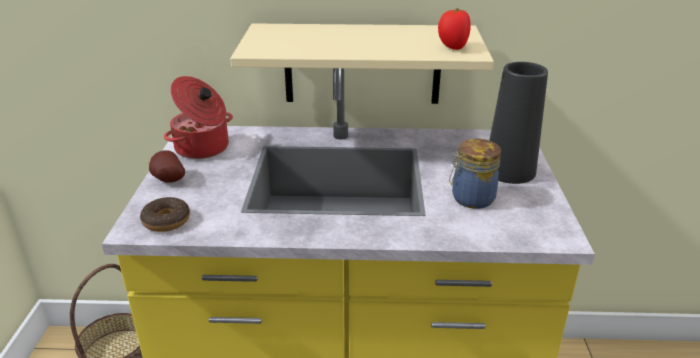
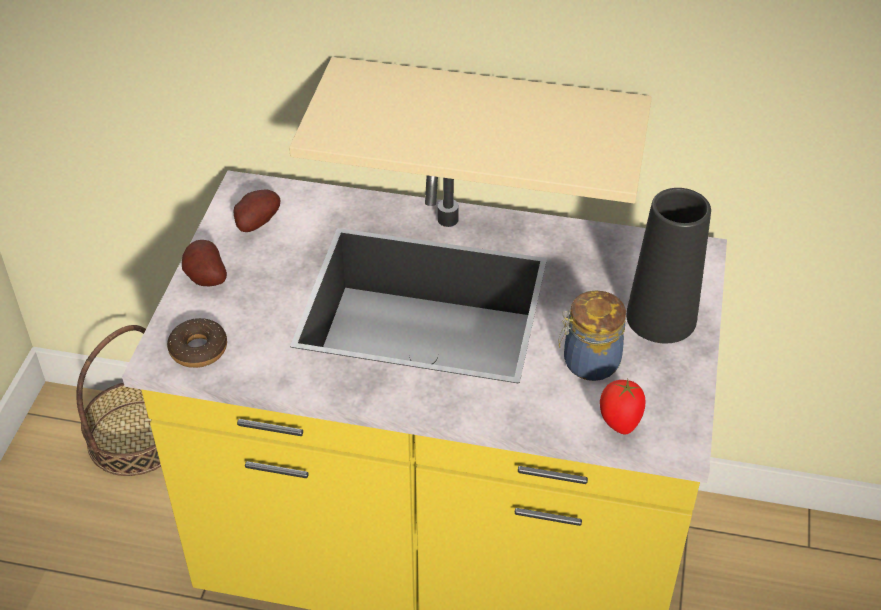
camera: 10 degrees right, 15 degrees up
cooking pot [164,76,233,159] -> potato [233,189,280,232]
tomato [438,8,471,50] -> tomato moved to [600,379,645,434]

